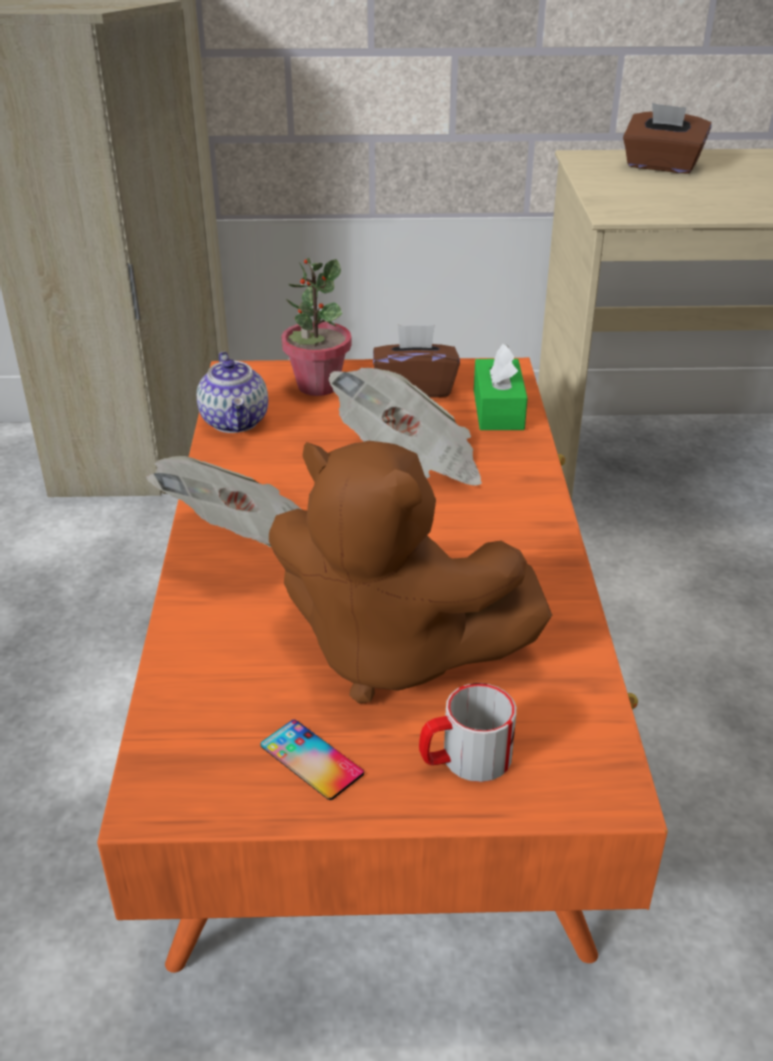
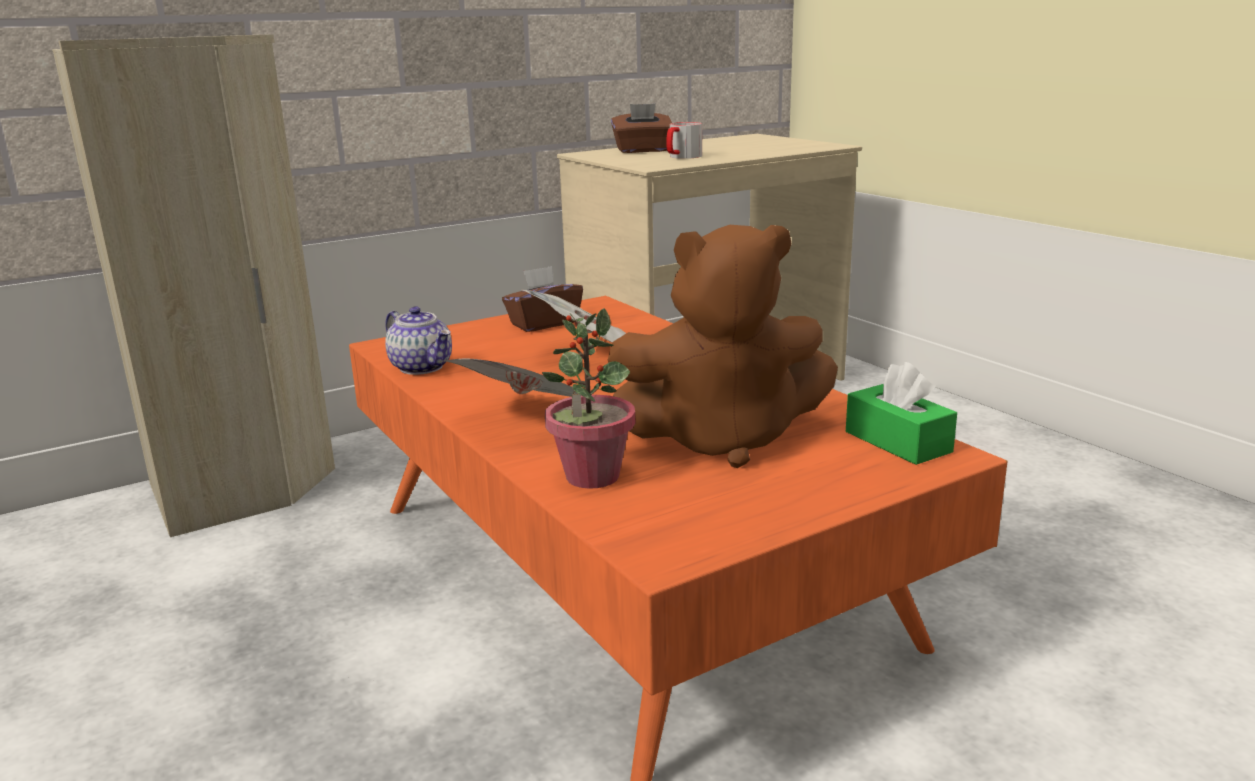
camera: 30 degrees left, 15 degrees down
phone [260,720,364,800] -> none
potted plant [281,258,352,396] -> potted plant moved to [542,308,635,489]
mug [419,683,516,782] -> mug moved to [666,122,702,159]
green tissue box [474,344,528,430] -> green tissue box moved to [846,362,957,465]

